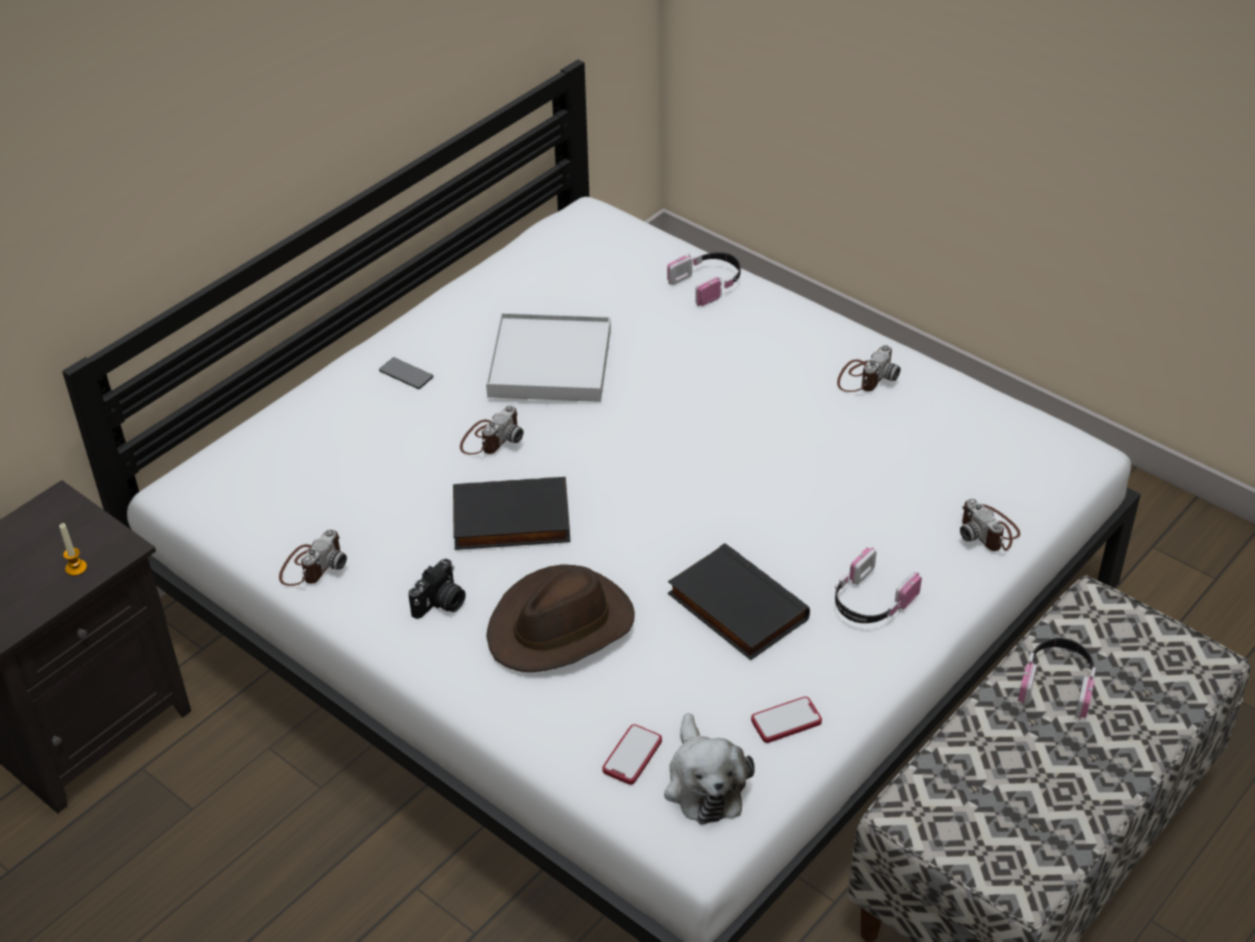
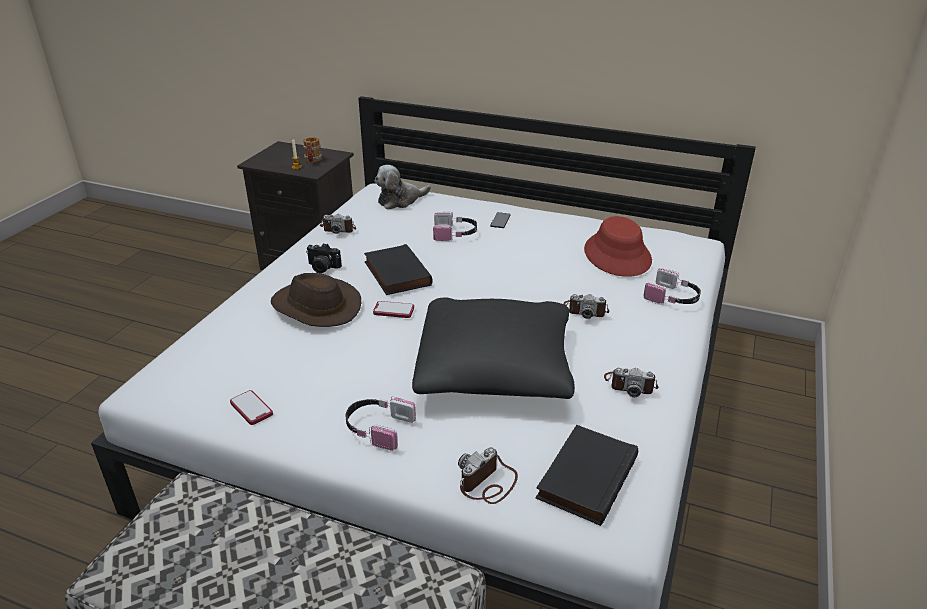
camera: 70 degrees right, 10 degrees down
camera [460,405,524,455] -> camera moved to [563,294,609,319]
white tray [486,313,611,402] -> none
phone [602,724,662,785] -> phone moved to [373,301,414,318]
plush toy [664,713,755,825] -> plush toy moved to [375,165,431,209]
black book [668,543,810,660] -> black book moved to [535,425,638,526]
headphones [1018,638,1096,719] -> headphones moved to [433,212,477,242]
none -> mug [303,137,322,163]
none -> black pillow [412,297,575,399]
none -> red hat [584,216,652,277]

